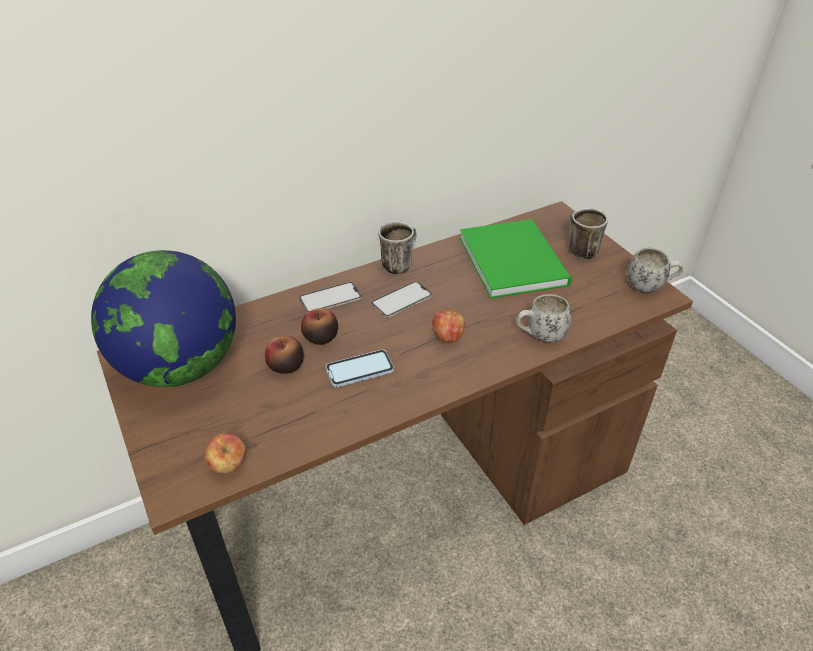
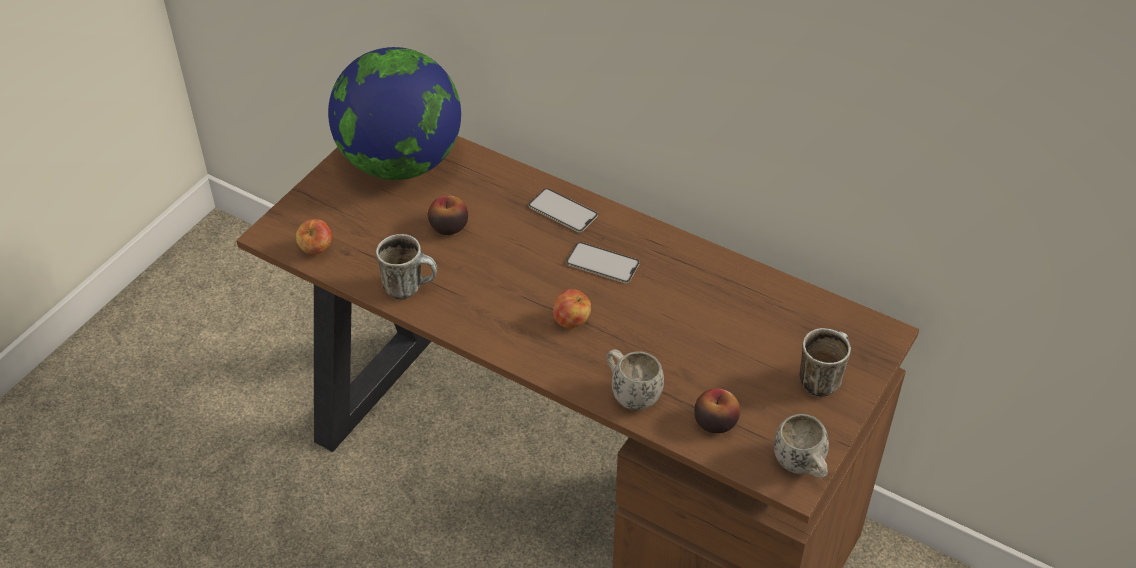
camera: 60 degrees right, 5 degrees up
apple [301,308,338,345] -> apple moved to [695,388,741,433]
phone [326,350,394,387] -> none
mug [378,221,417,274] -> mug moved to [376,234,437,299]
green book [460,219,572,298] -> none

